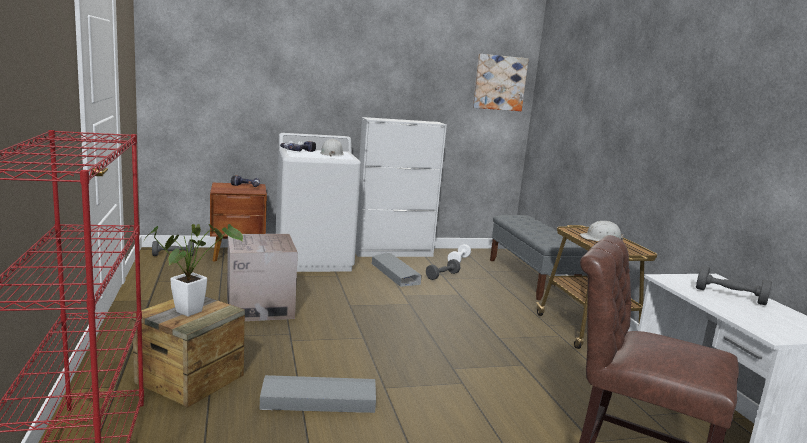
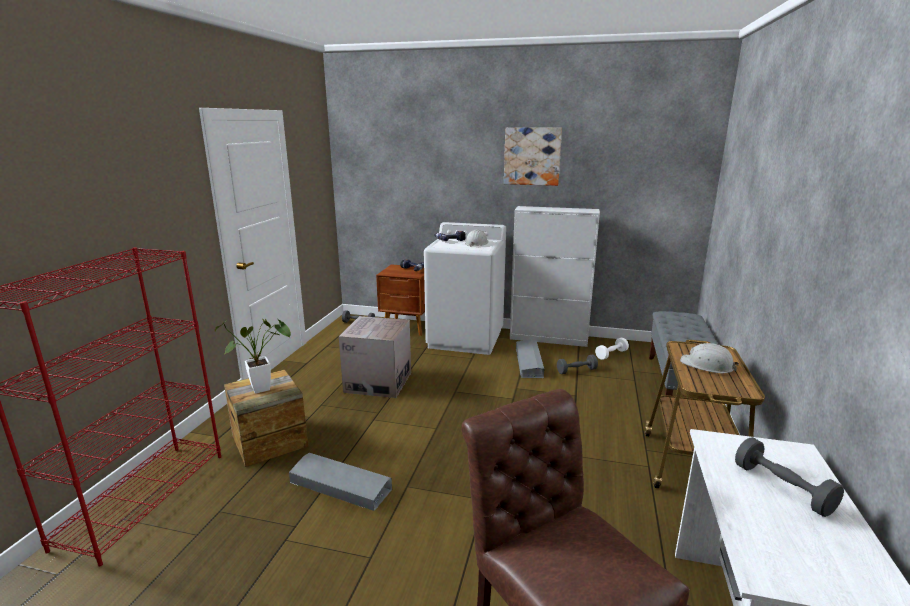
camera: 30 degrees right, 5 degrees up
picture [473,54,529,111] -> picture moved to [504,127,562,186]

